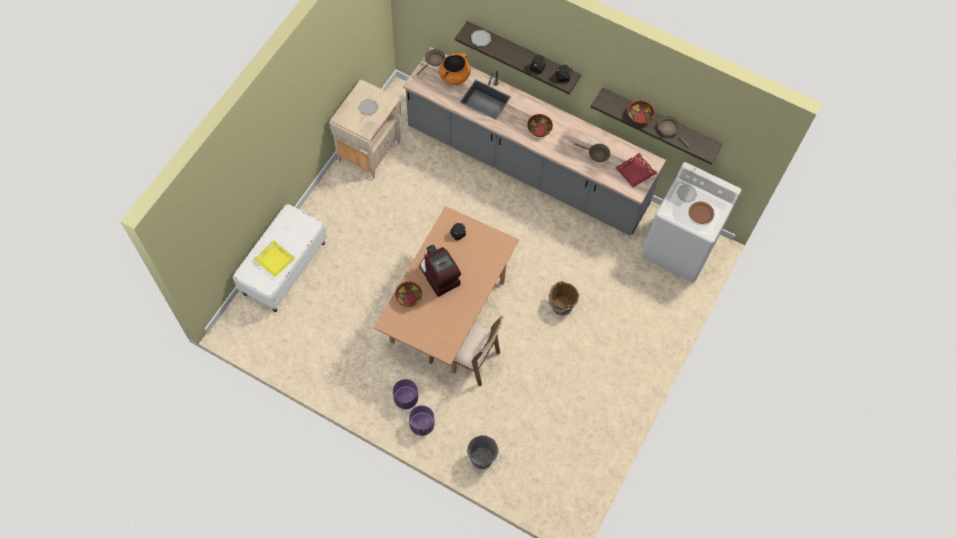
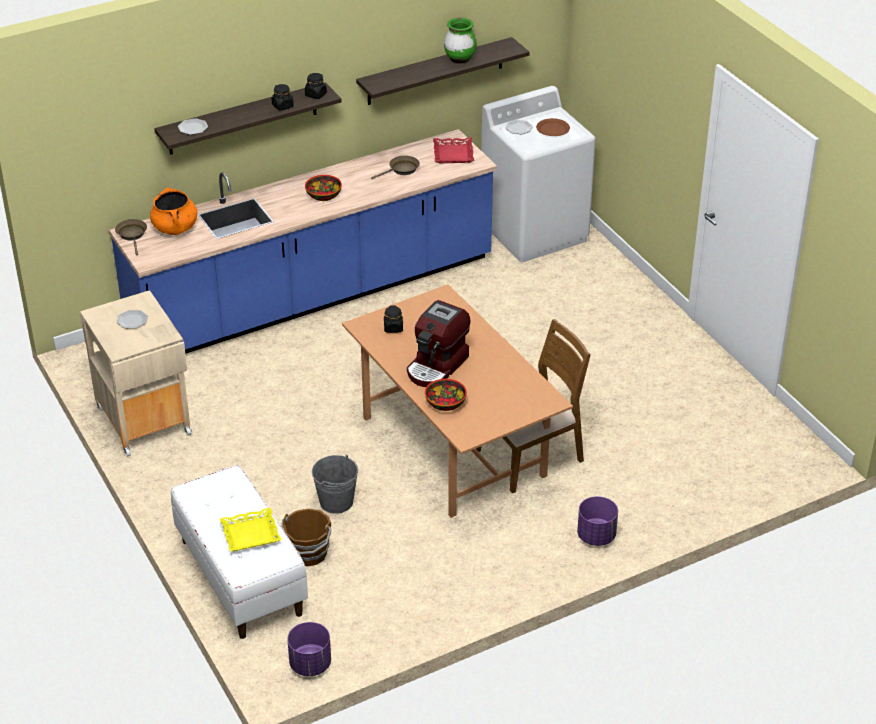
camera: 55 degrees left, 25 degrees down
purple planter [393,379,418,409] -> purple planter moved to [287,622,331,676]
grey counter [403,48,666,236] -> blue counter [109,129,497,354]
coffee machine [420,245,461,297] -> coffee machine turned 60 degrees counterclockwise [407,300,470,387]
grey bucket [467,435,499,469] -> grey bucket moved to [312,455,358,514]
brown bucket [548,281,579,315] -> brown bucket moved to [281,509,331,566]
bowl [627,100,655,124] -> none
brown frying pan [658,116,689,147] -> green vase [444,17,477,64]

